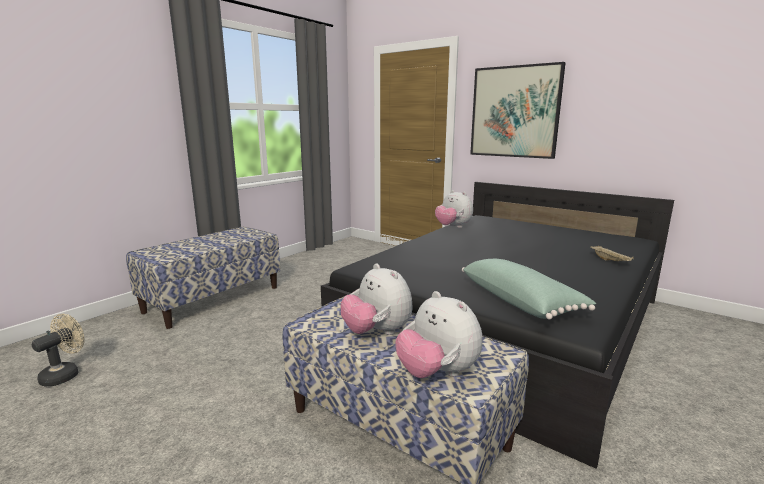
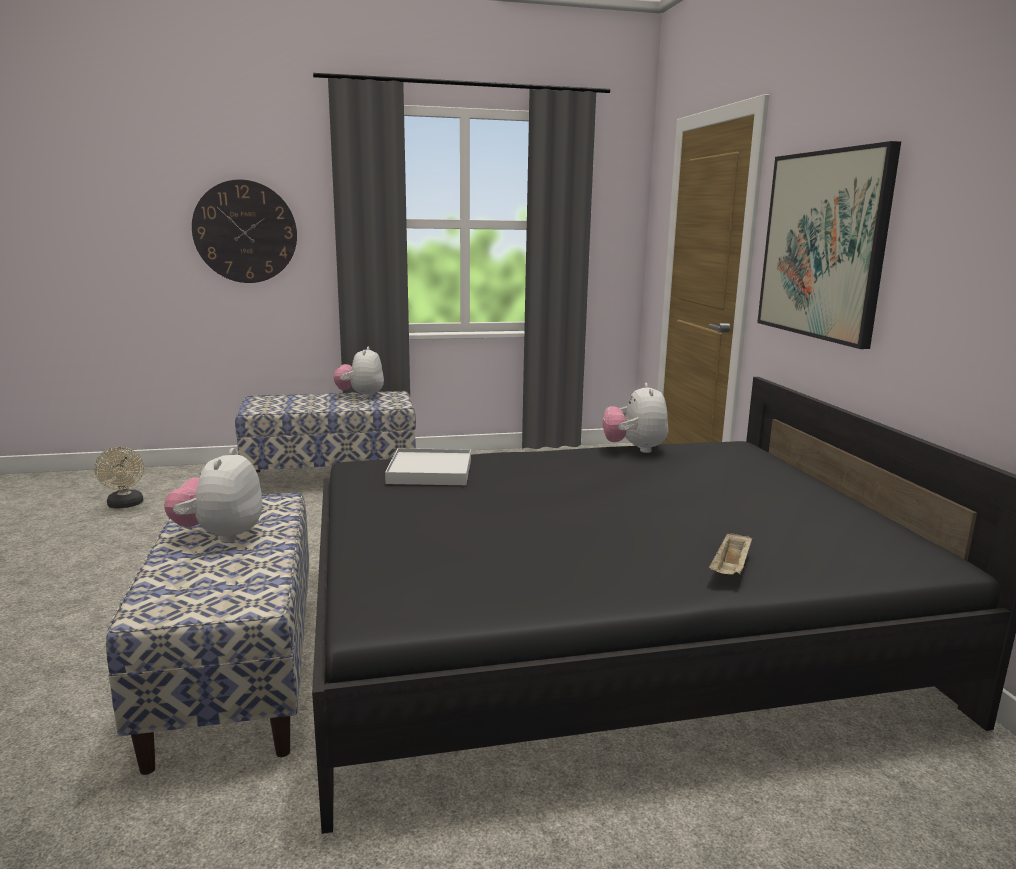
camera: 40 degrees right, 0 degrees up
beige fan [32,314,84,386] -> beige fan turned 90 degrees clockwise [94,447,144,509]
plush toy [395,291,482,378] -> plush toy moved to [334,346,384,398]
green pillow [462,259,596,319] -> none
none -> wall clock [192,180,297,283]
none -> white tray [385,448,471,485]

